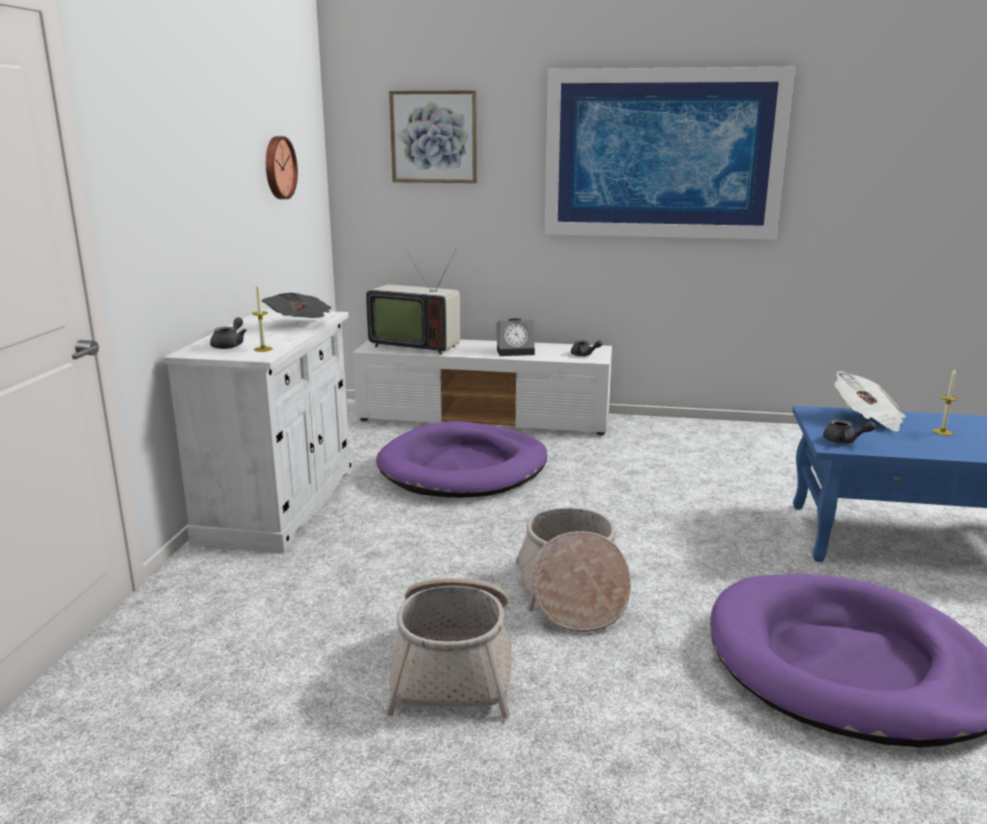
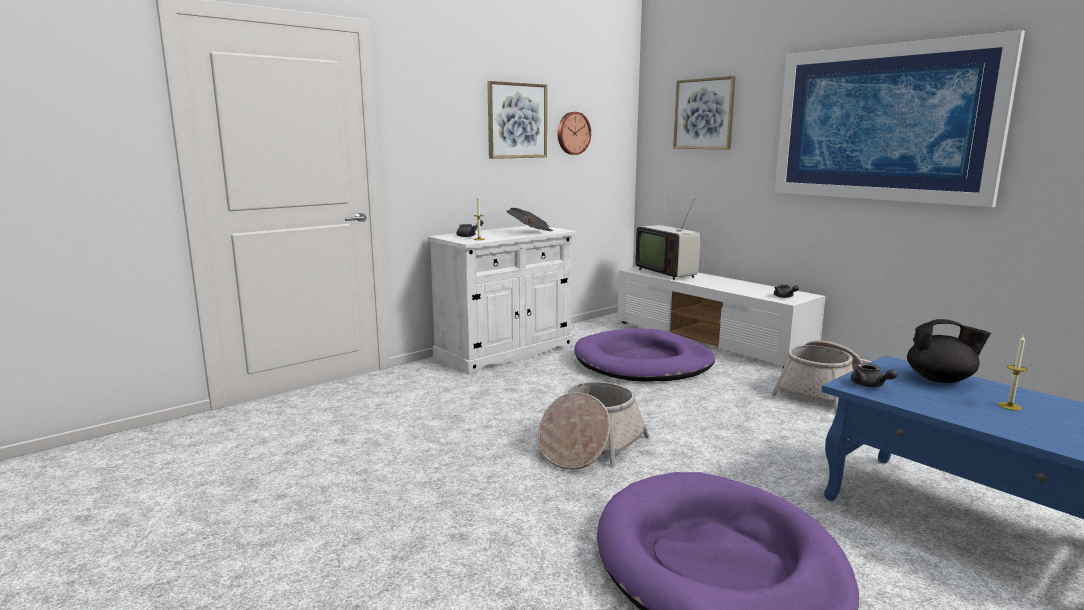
camera: 40 degrees right, 5 degrees down
basket [385,578,511,718] -> basket moved to [771,340,863,412]
alarm clock [496,318,535,356] -> none
newspaper [834,371,905,432] -> black teapot [907,319,991,383]
none -> picture [487,81,547,159]

